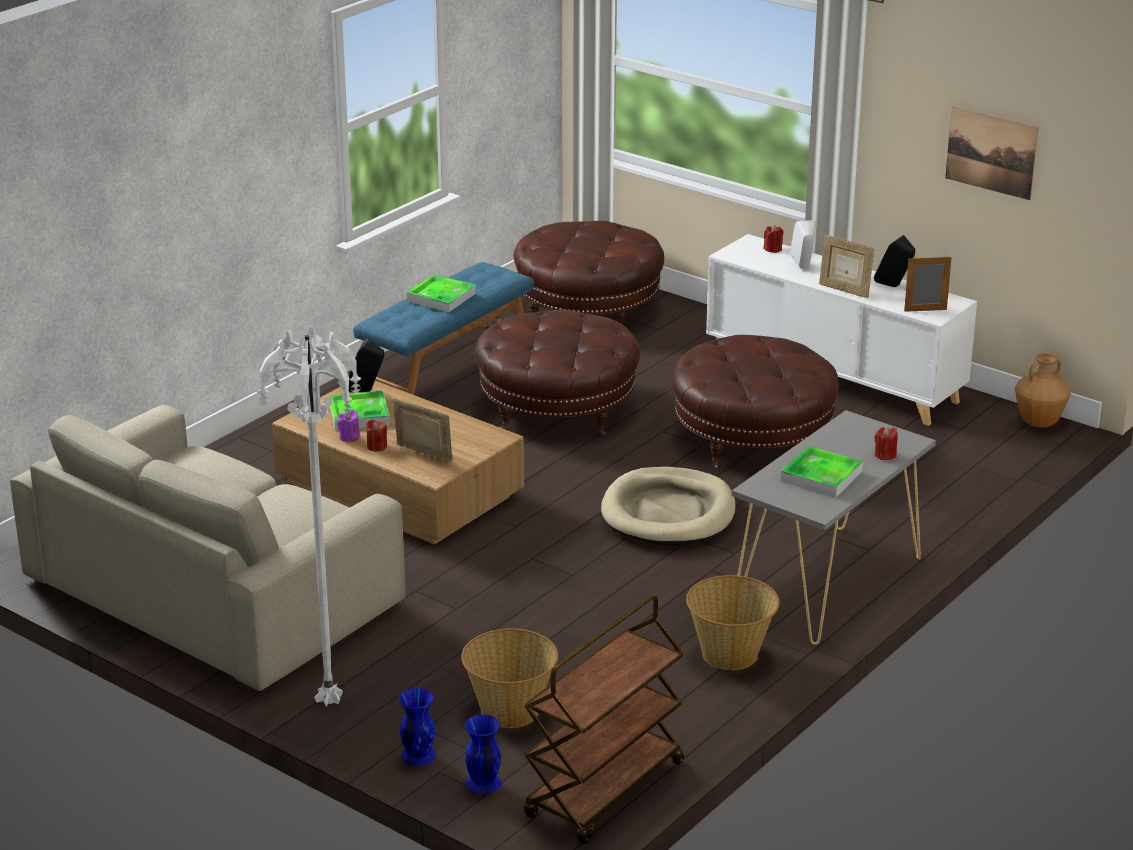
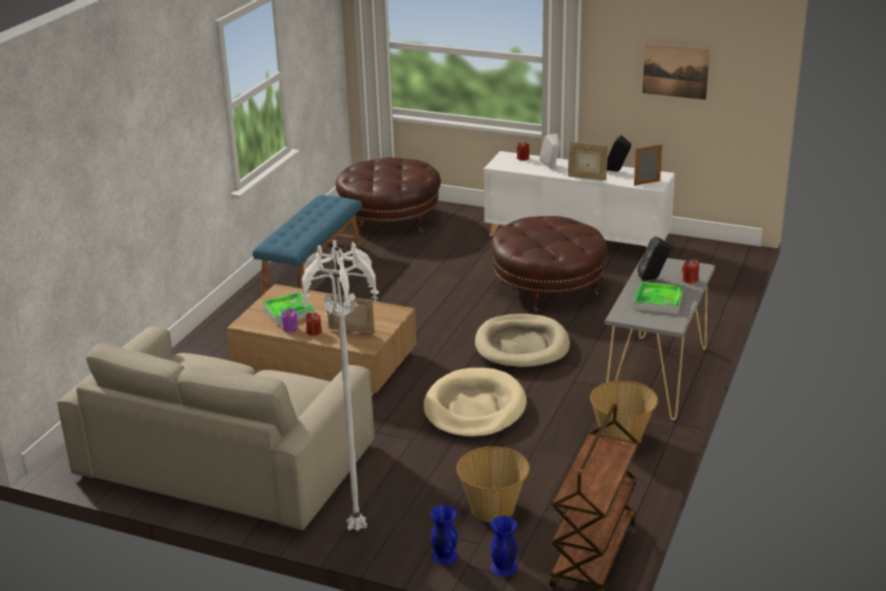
camera: 15 degrees left, 0 degrees up
black speaker [349,338,384,392] -> black speaker moved to [638,236,671,281]
tray [407,275,476,312] -> none
brown ottoman [475,310,640,435] -> none
brown vase [1015,353,1071,428] -> none
none -> beige dog bed [424,368,527,440]

